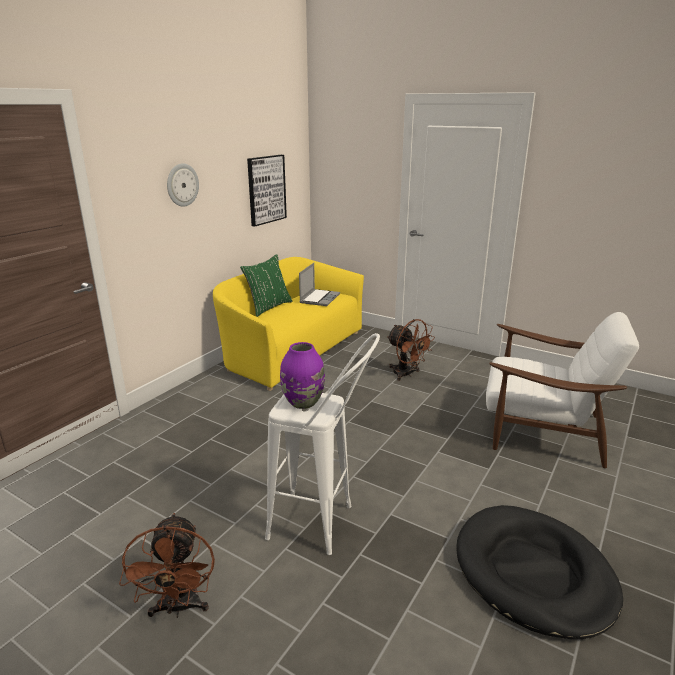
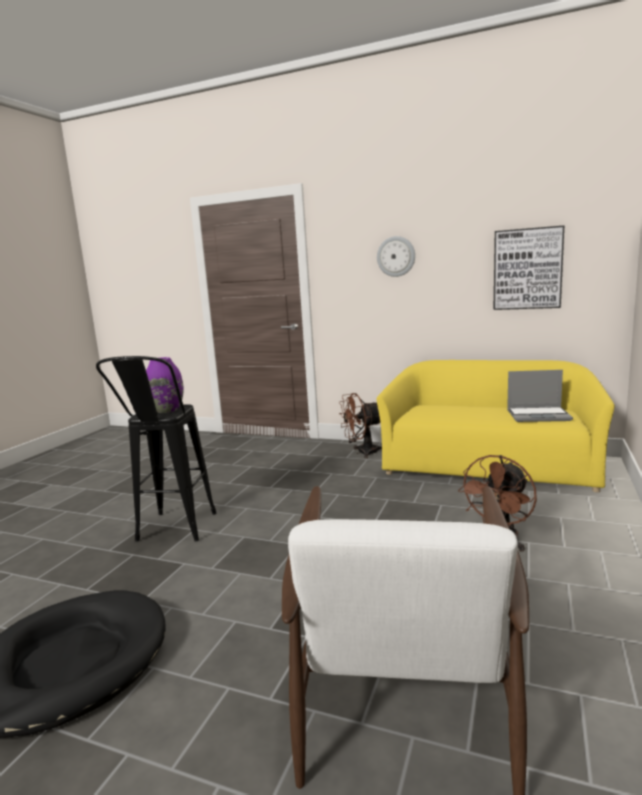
camera: 80 degrees right, 10 degrees down
brown fan [119,513,215,618] -> brown fan moved to [339,393,382,458]
green pillow [240,254,293,317] -> none
white stool [265,333,380,555] -> black stool [96,356,216,542]

